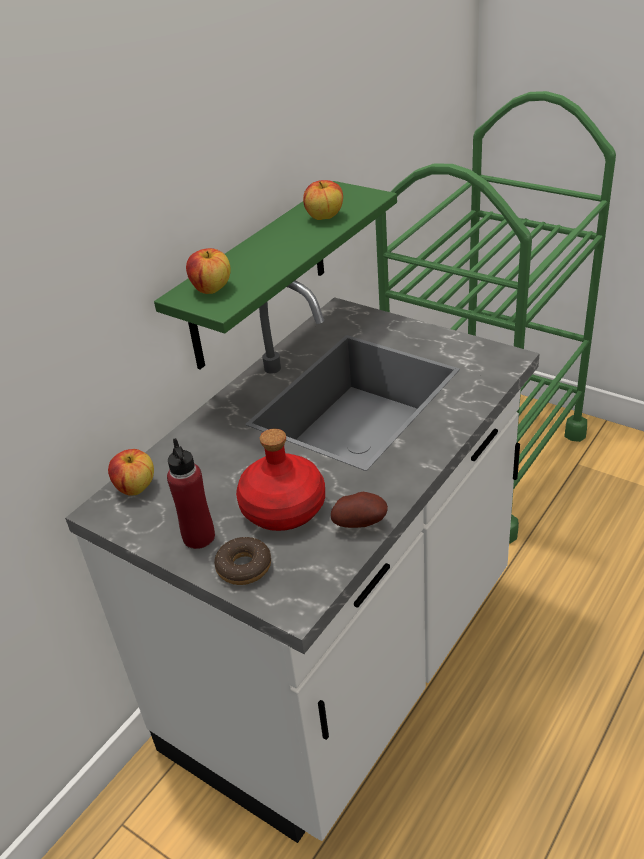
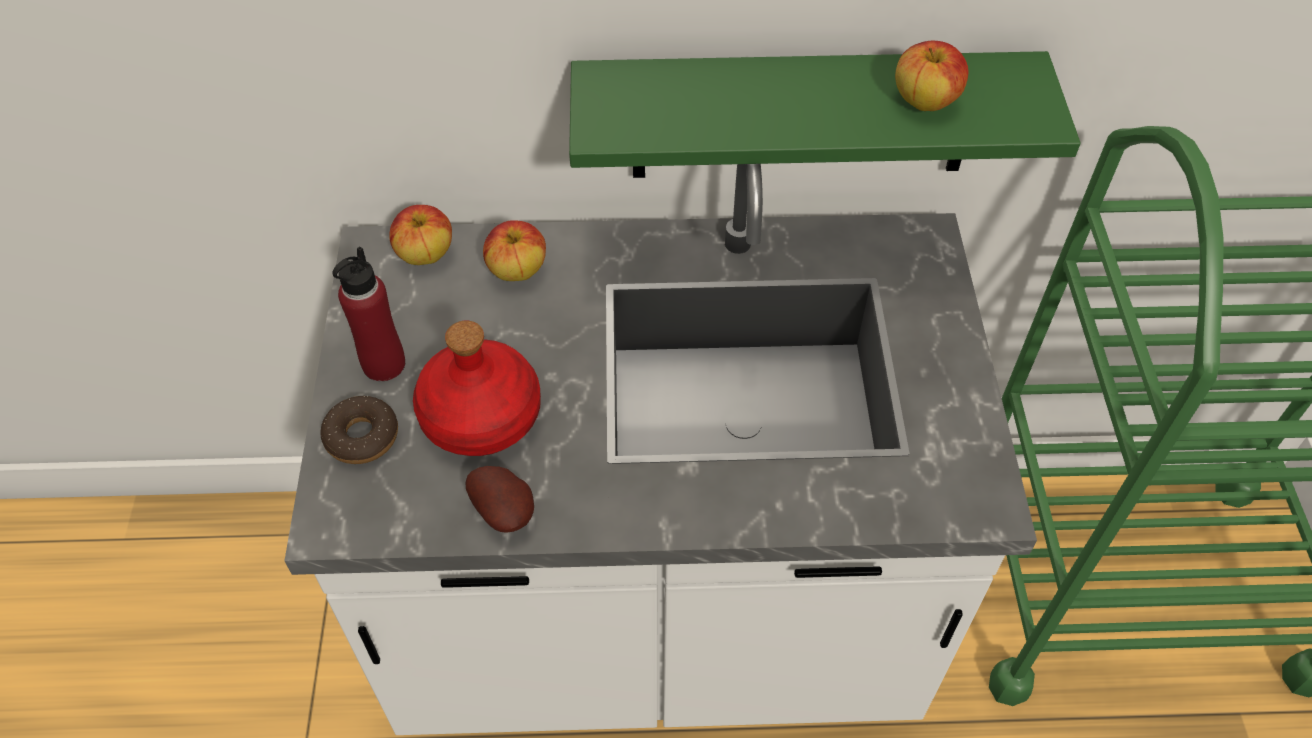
camera: 50 degrees right, 15 degrees up
apple [186,248,231,294] -> apple moved to [483,220,546,281]

